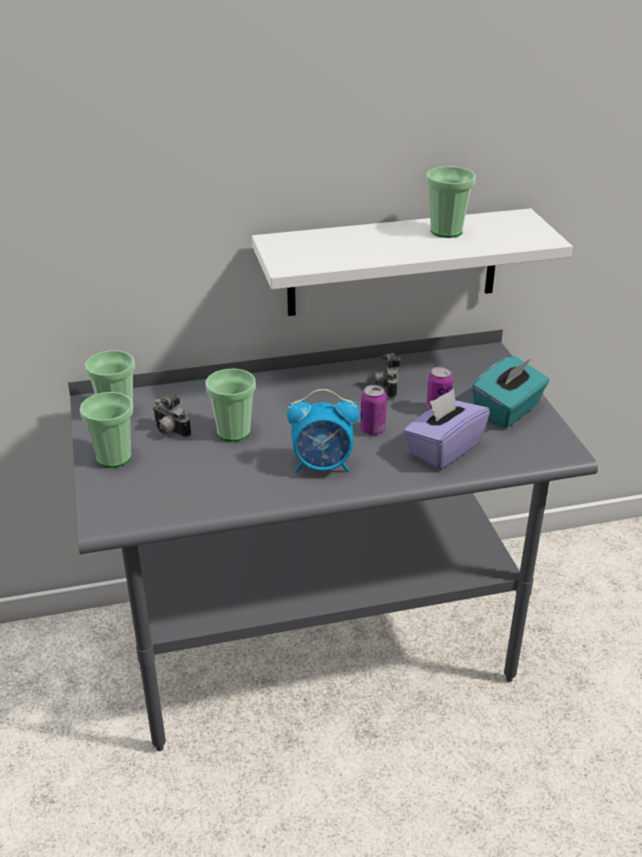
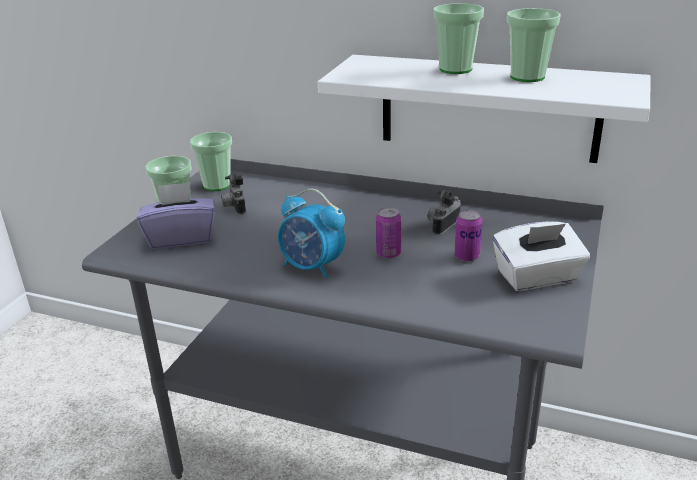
camera: 35 degrees right, 5 degrees down
cup [206,368,256,442] -> cup moved to [434,3,484,74]
purple tissue box [403,389,490,470] -> purple tissue box moved to [137,182,215,249]
turquoise tissue box [472,356,549,428] -> white tissue box [493,221,590,291]

